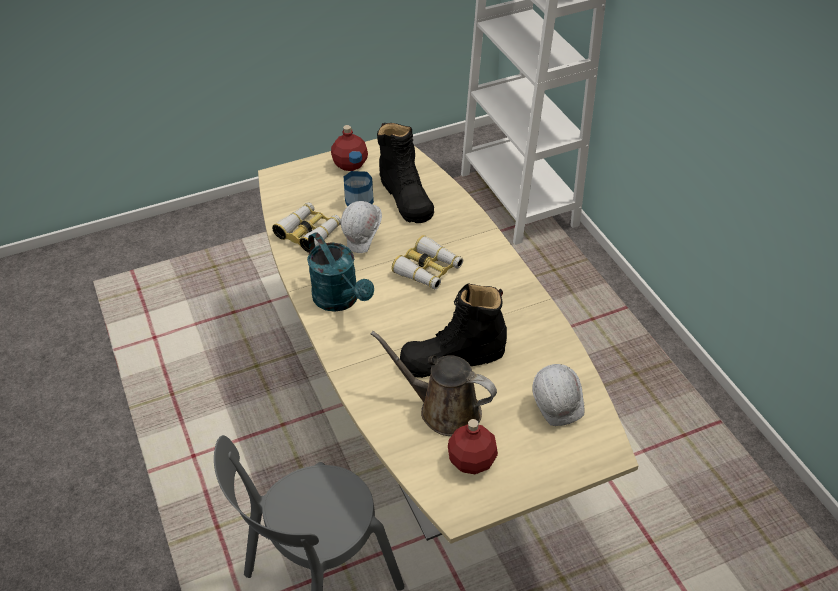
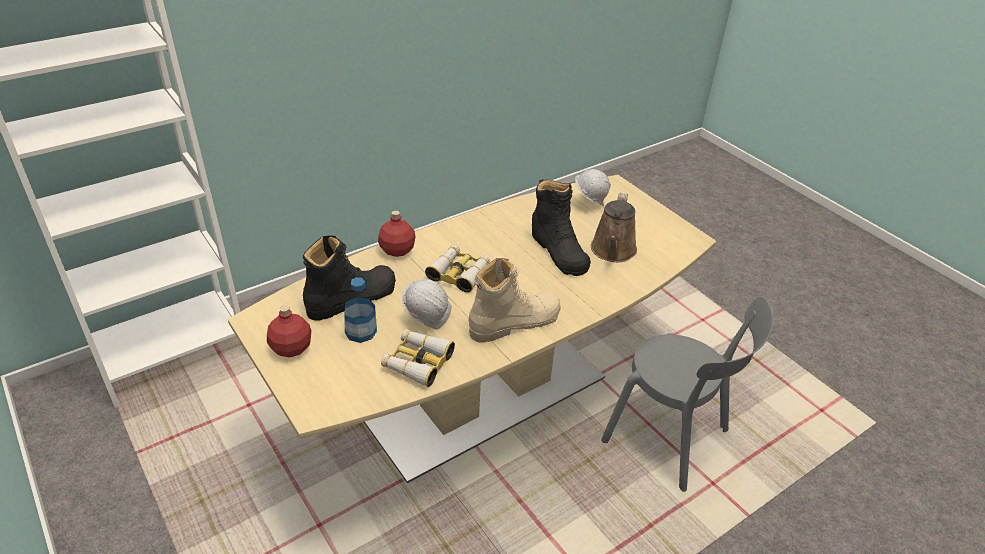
camera: 105 degrees left, 5 degrees down
turquoise watering can [307,232,374,312] -> beige boot [469,258,561,343]
red bottle [448,419,498,474] -> red bottle moved to [378,210,415,257]

